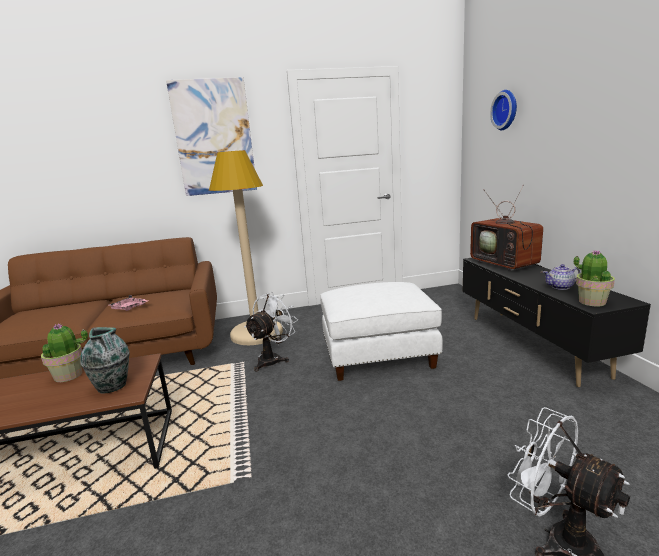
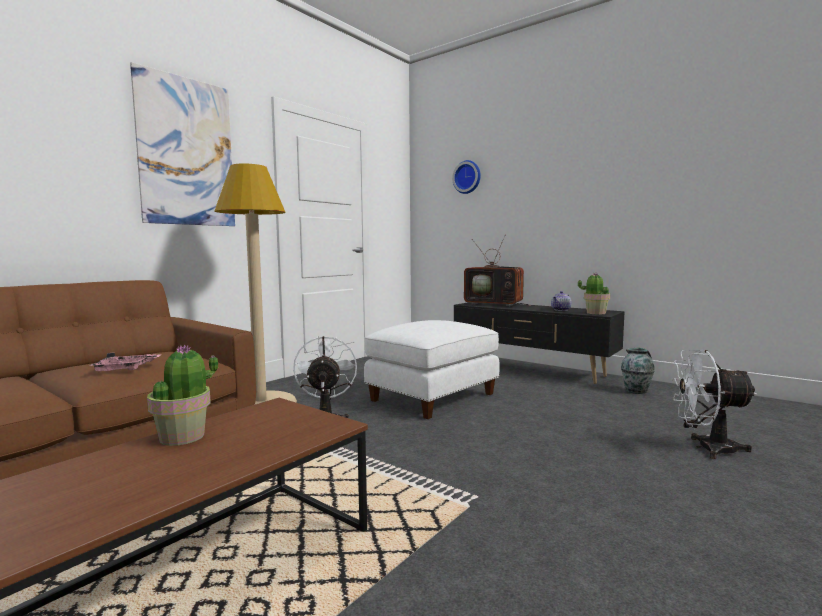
camera: 40 degrees left, 10 degrees down
vase [80,327,130,394] -> vase moved to [621,348,655,394]

